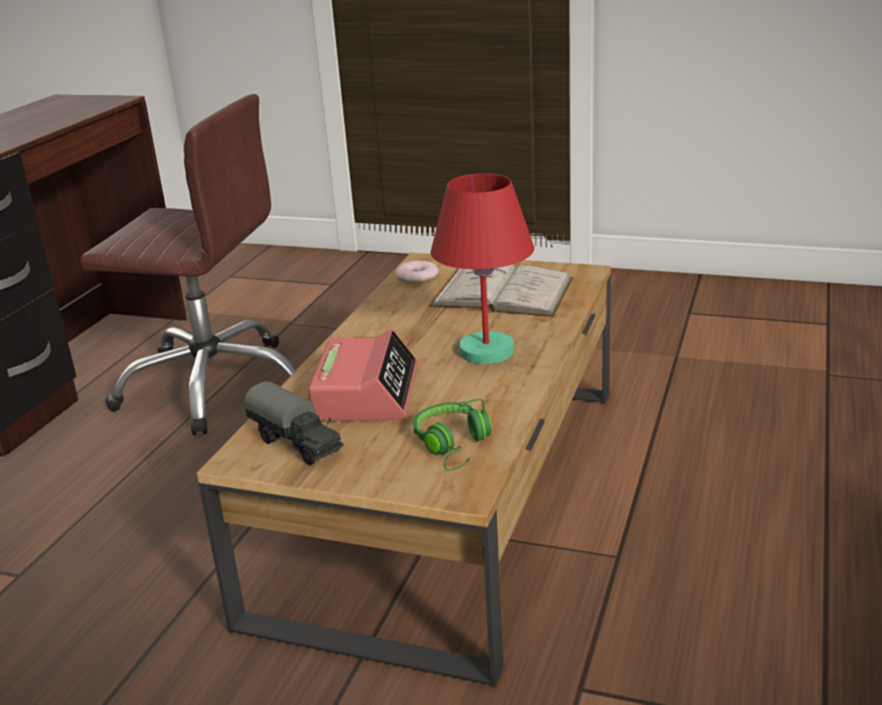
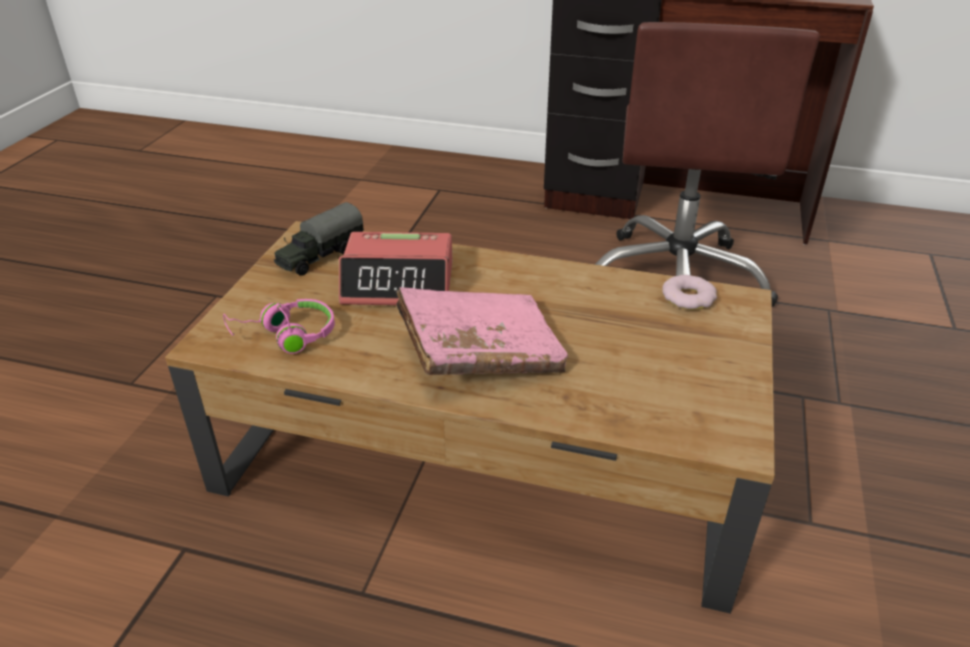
camera: 85 degrees right, 10 degrees up
green headphones [413,399,492,471] -> pink headphones [223,299,335,354]
white book [429,264,573,317] -> none
red table lamp [431,173,534,364] -> pink book [396,287,568,375]

